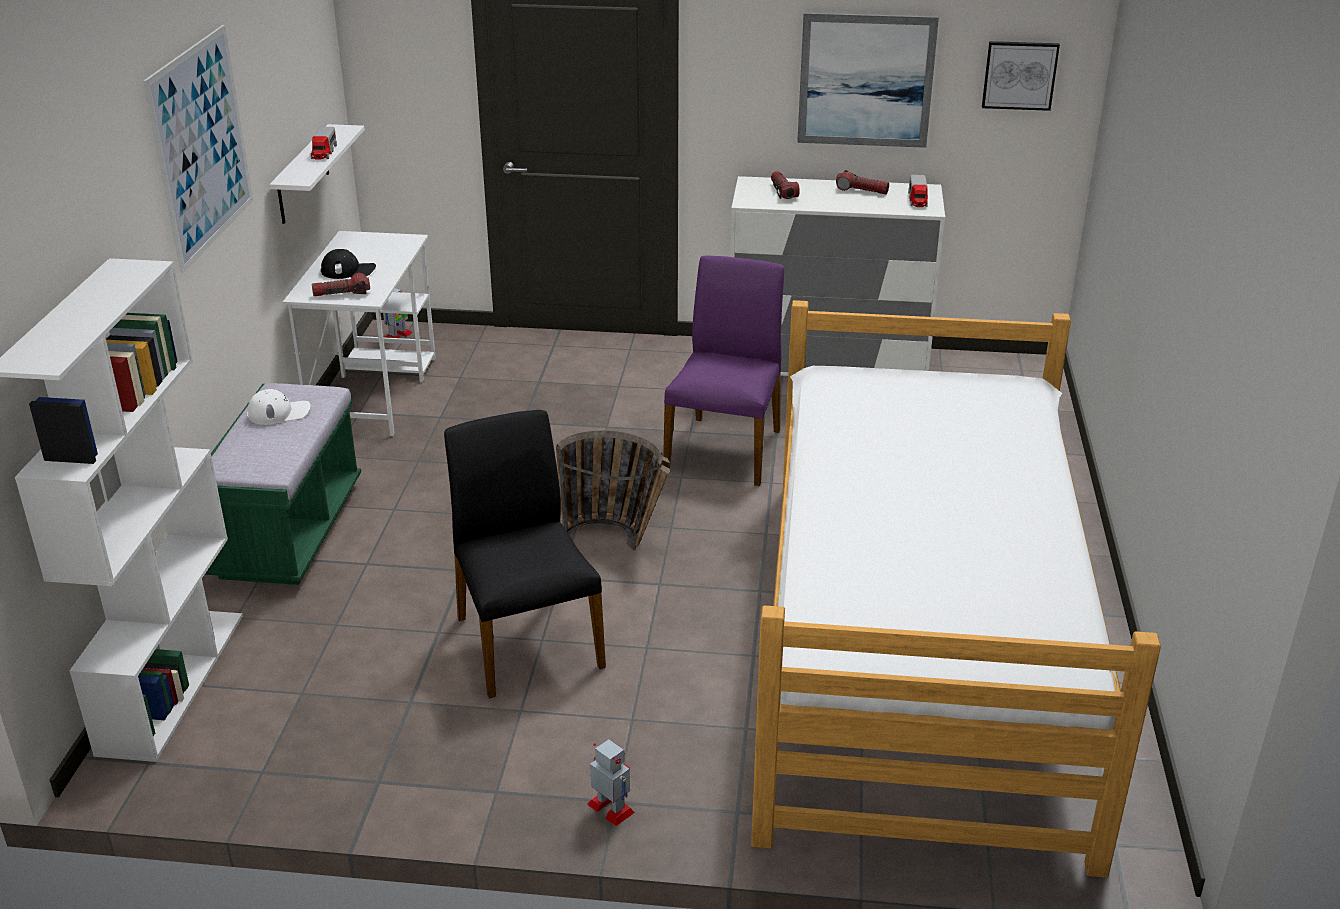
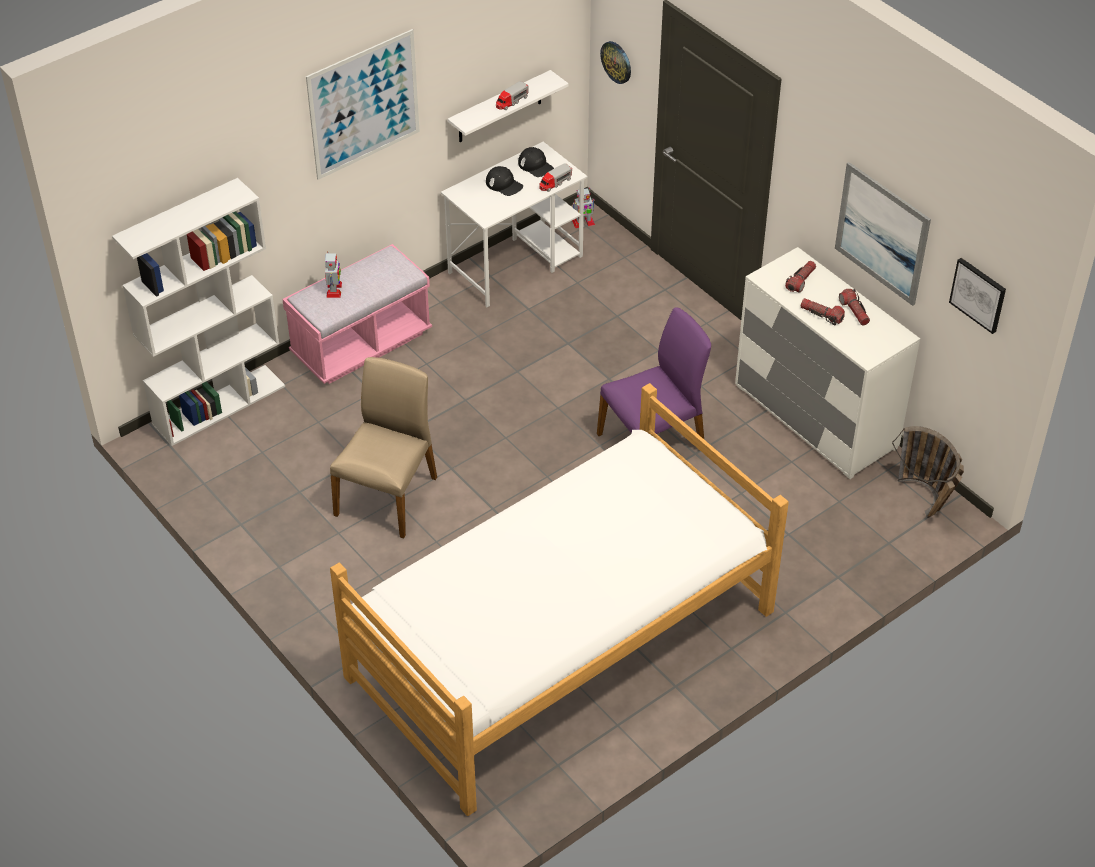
camera: 45 degrees right, 15 degrees up
green bench [205,383,361,585] -> pink bench [282,244,432,384]
white cap [247,389,310,425] -> none
flashlight [312,273,370,296] -> flashlight moved to [800,298,845,325]
black chair [444,410,606,698] -> beige chair [330,357,437,539]
basket [556,431,670,551] -> basket moved to [892,426,964,518]
toy robot [587,739,635,826] -> toy robot moved to [325,251,342,298]
toy truck [908,175,928,207] -> toy truck moved to [539,163,572,192]
none -> black cap [518,147,554,177]
none -> wall clock [600,41,631,84]

